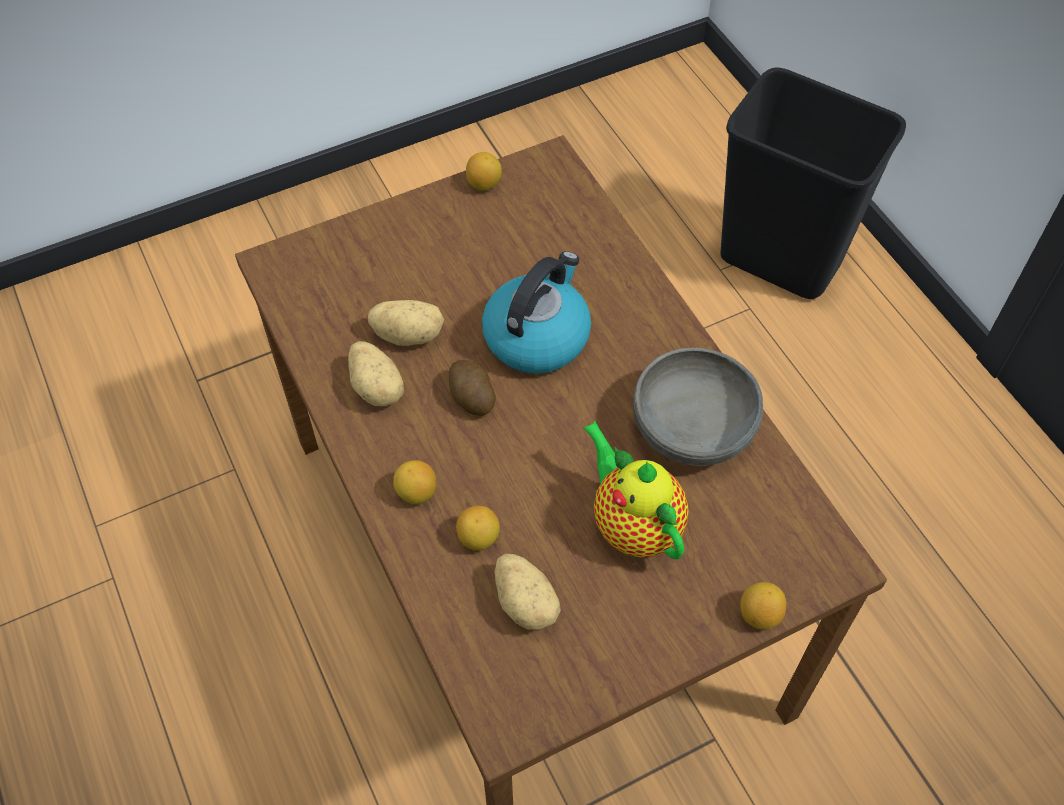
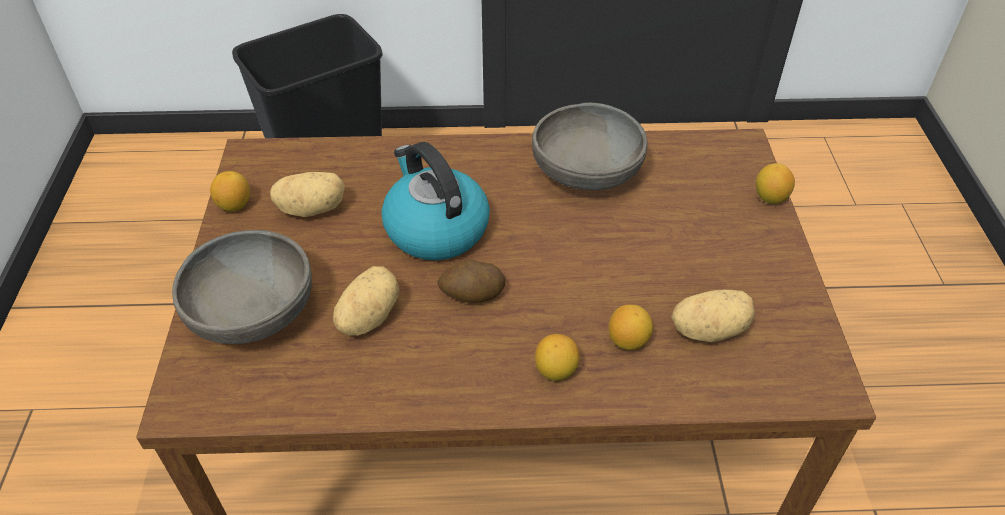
camera: 65 degrees left, 10 degrees down
potato [348,341,404,406] -> potato moved to [270,172,345,217]
teapot [583,421,689,559] -> none
none -> grey bowl [172,230,312,344]

